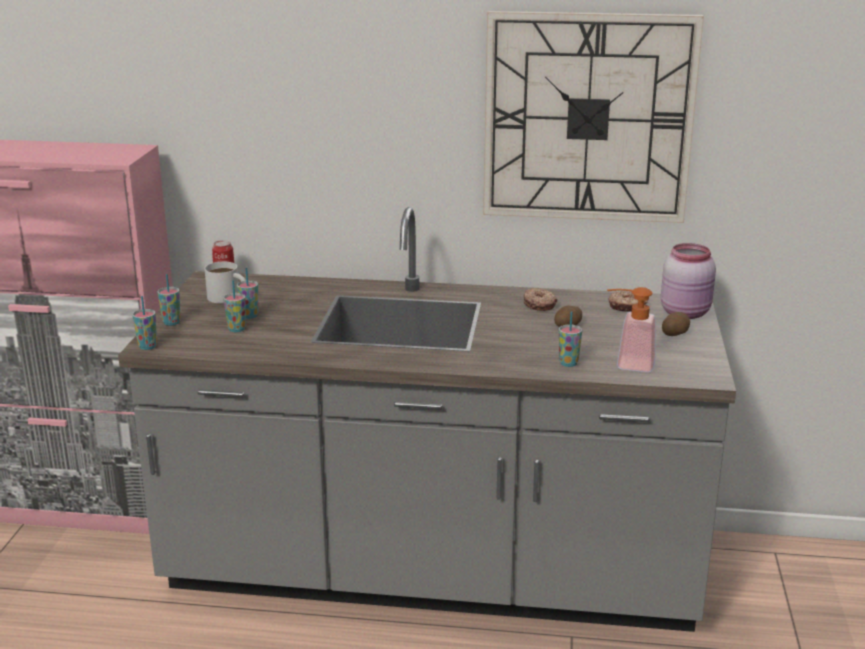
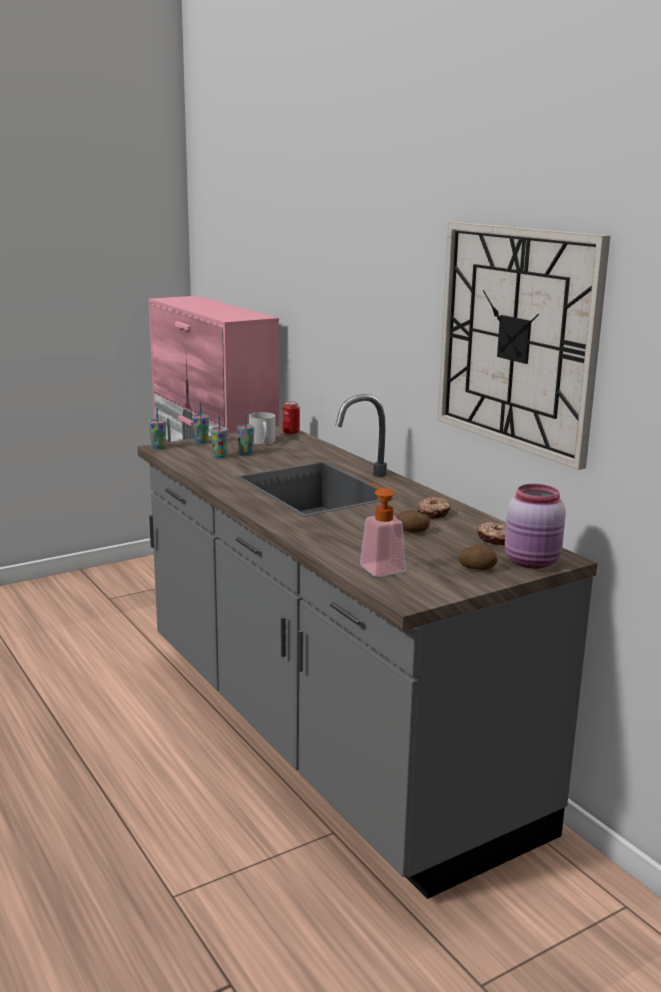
camera: 50 degrees right, 5 degrees down
cup [559,311,582,367] -> none

